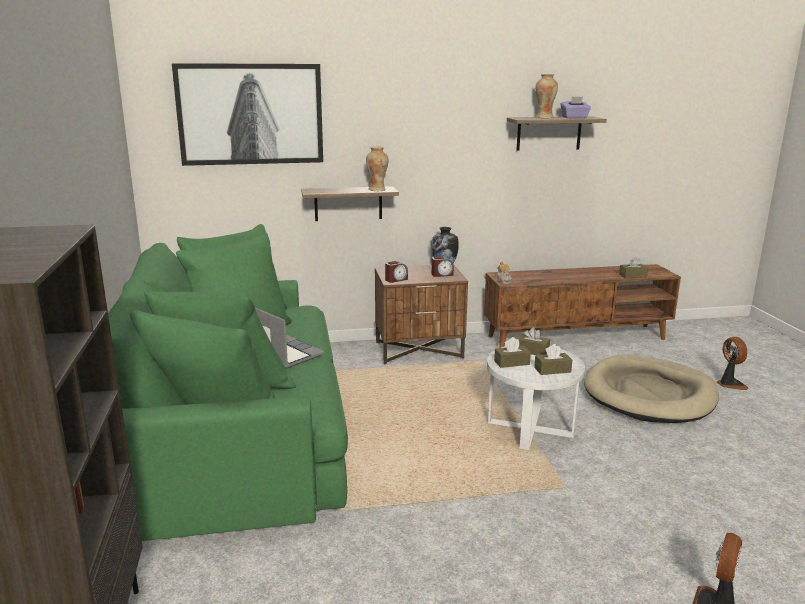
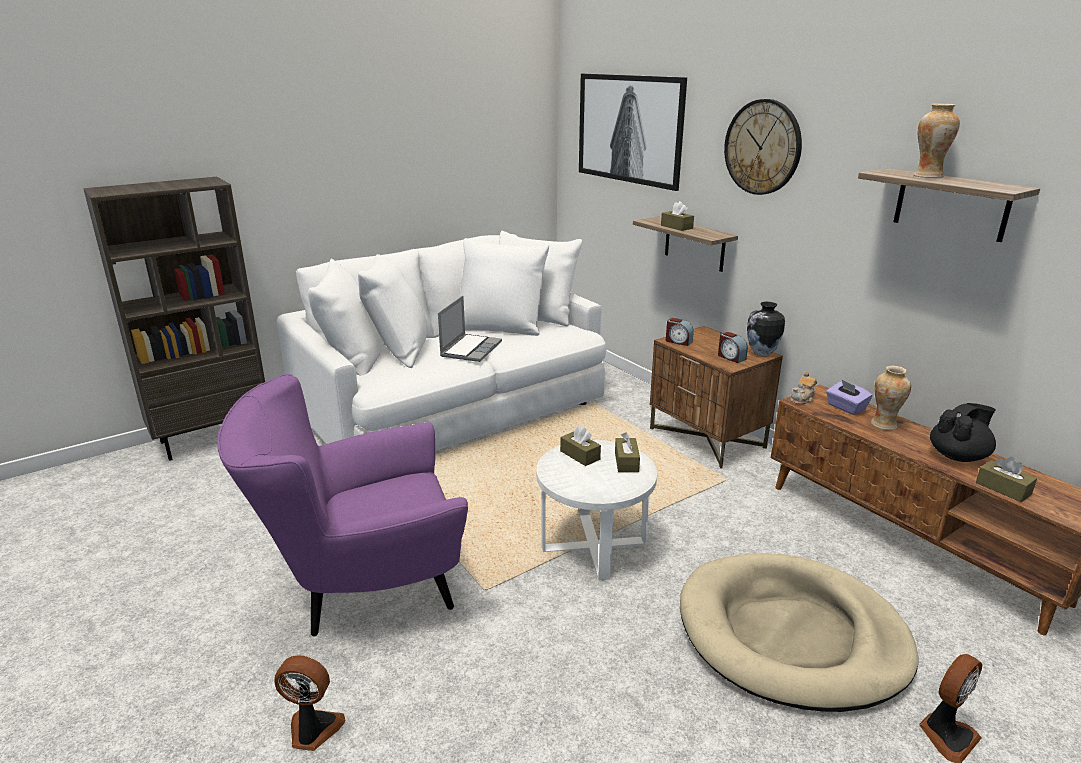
camera: 65 degrees right, 5 degrees up
green sofa [108,224,348,541] -> white sofa [277,230,606,451]
vase [366,146,389,191] -> vase moved to [871,366,911,430]
brown tissue box [534,344,572,375] -> brown tissue box moved to [661,201,694,231]
purple tissue box [560,97,591,118] -> purple tissue box moved to [826,380,872,415]
none -> purple armchair [217,374,468,636]
none -> wall clock [724,99,802,195]
none -> black teapot [930,403,996,462]

